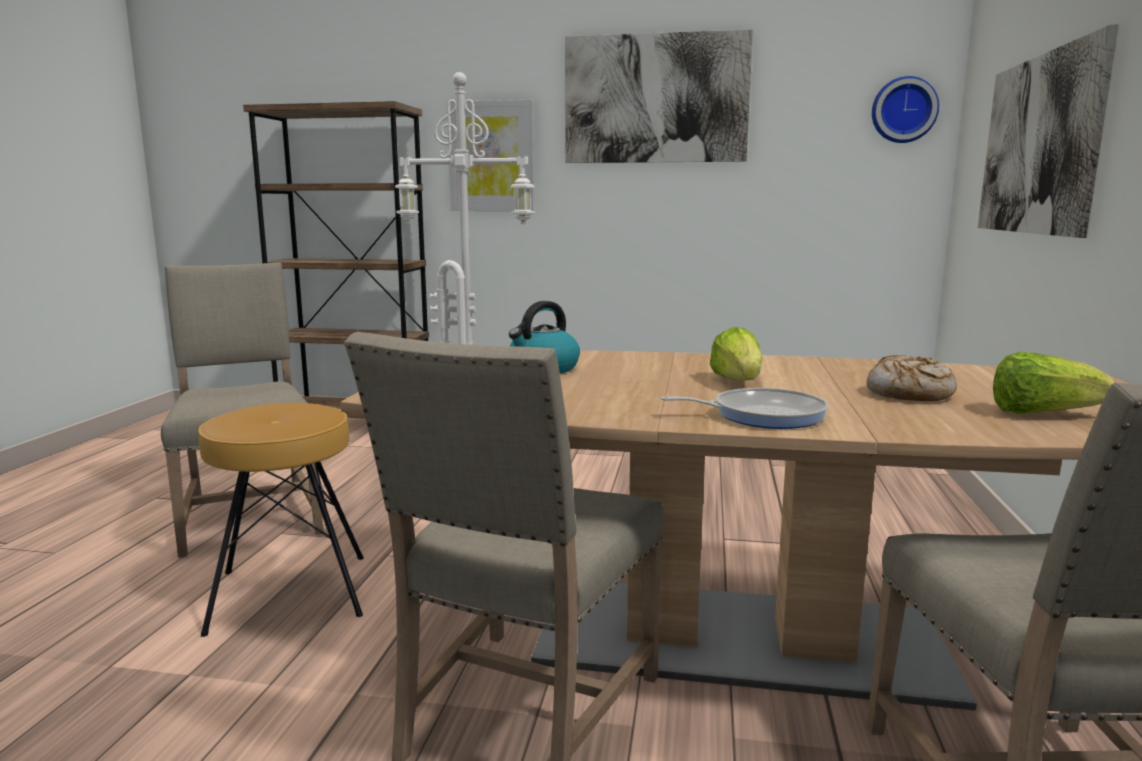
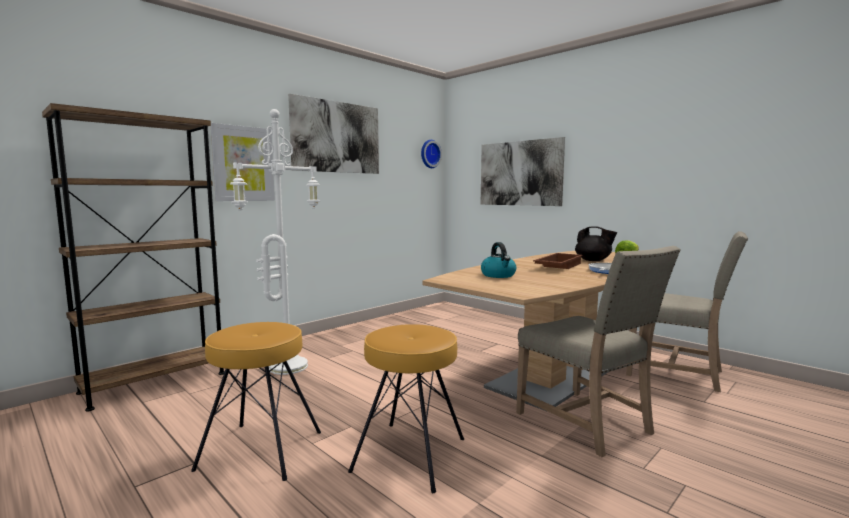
camera: 55 degrees left, 5 degrees down
beige chair [161,262,323,558] -> brown stool [191,322,321,481]
lettuce [709,327,762,380] -> brown tray [533,253,583,269]
bread [867,355,957,401] -> black teapot [575,226,617,261]

